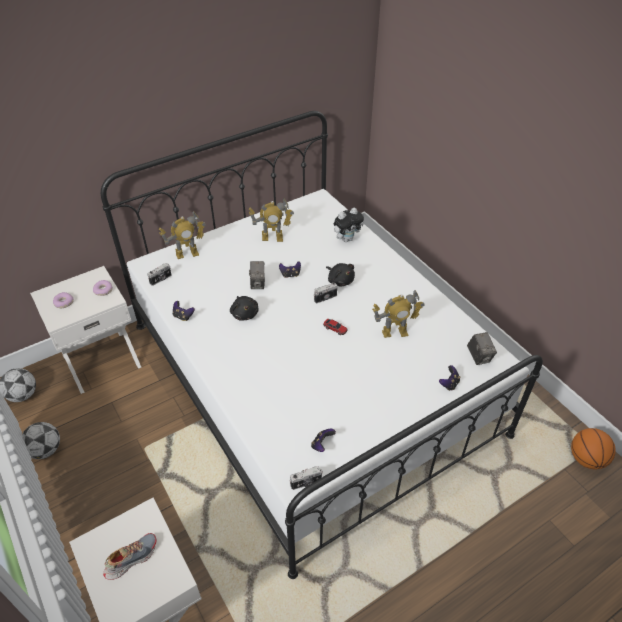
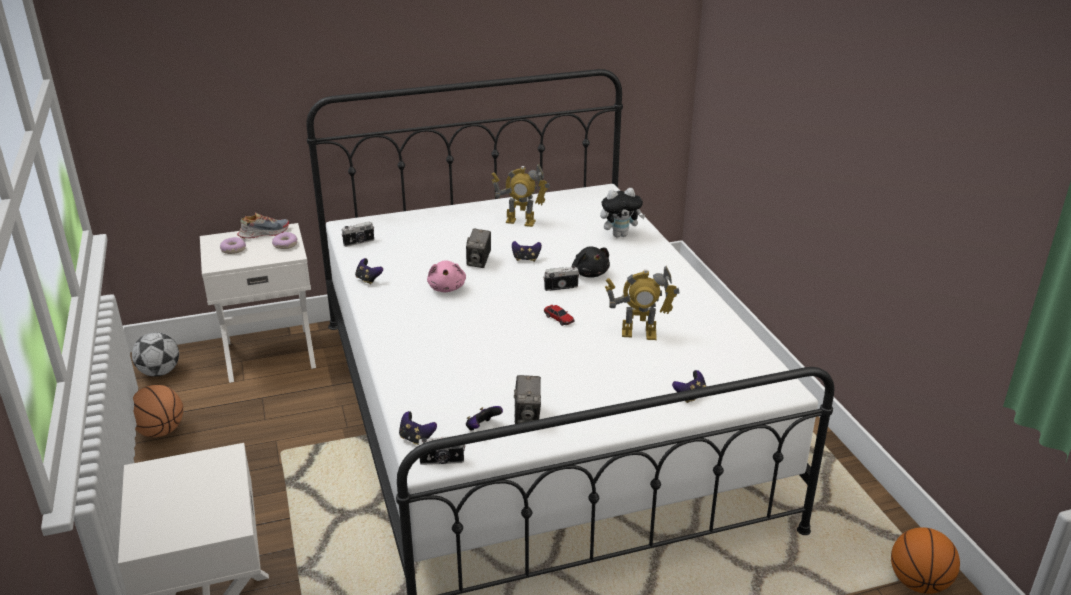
camera: 15 degrees right, 15 degrees down
football [22,422,60,459] -> basketball [133,385,183,437]
shoe [103,533,157,580] -> shoe moved to [237,213,289,239]
toy robot [159,211,206,259] -> none
black plush toy [230,296,258,320] -> pink plush toy [427,260,466,292]
camera [467,332,497,365] -> camera moved to [514,375,541,424]
none -> game controller [399,411,437,445]

